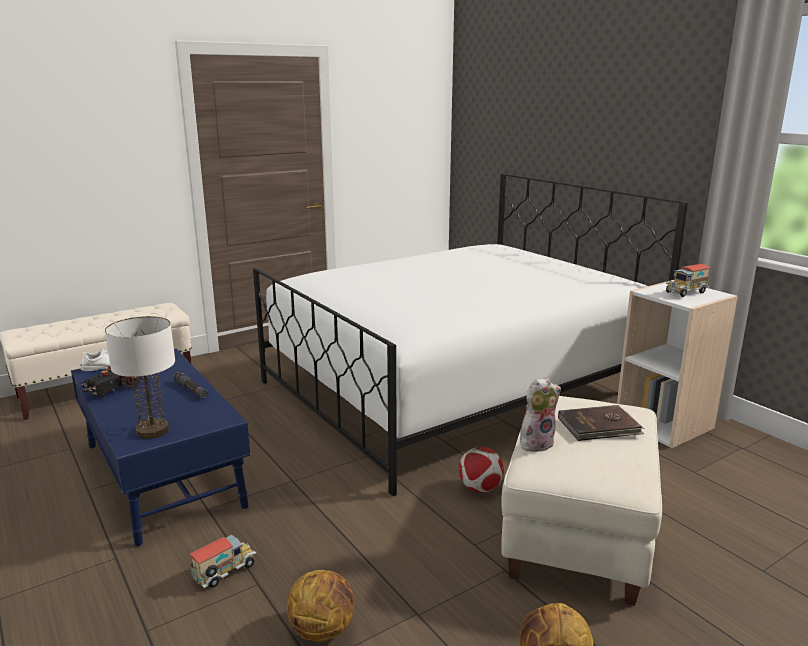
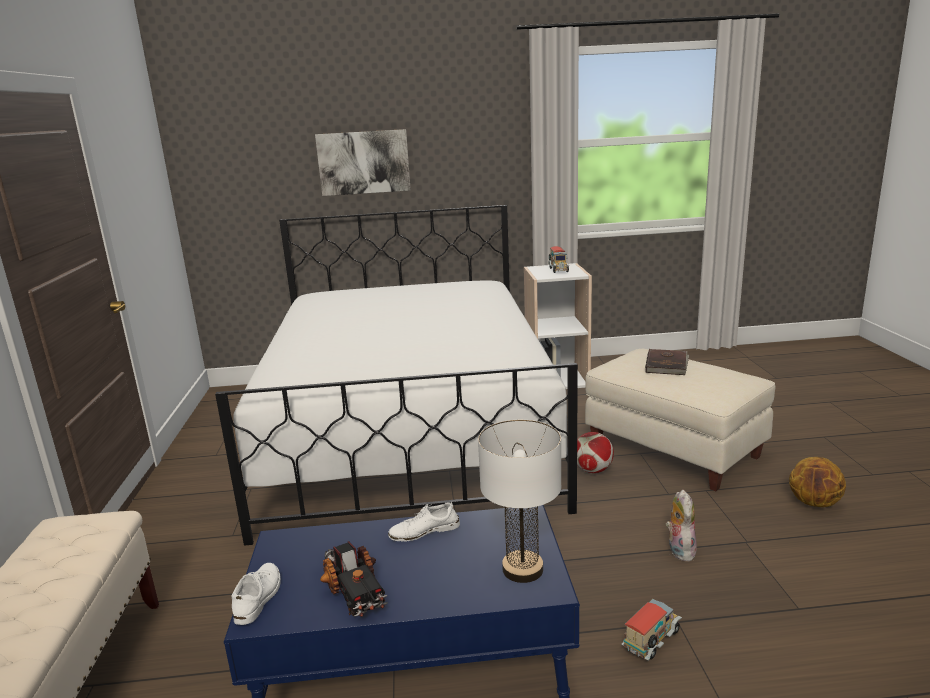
camera: 60 degrees left, 0 degrees up
black flashlight [173,372,208,398] -> white shoe [388,502,460,541]
toy truck [189,535,256,588] -> toy truck turned 60 degrees clockwise [621,599,682,661]
basketball [287,570,354,642] -> none
plush toy [520,377,561,452] -> plush toy moved to [666,490,697,562]
none -> picture [315,129,411,196]

